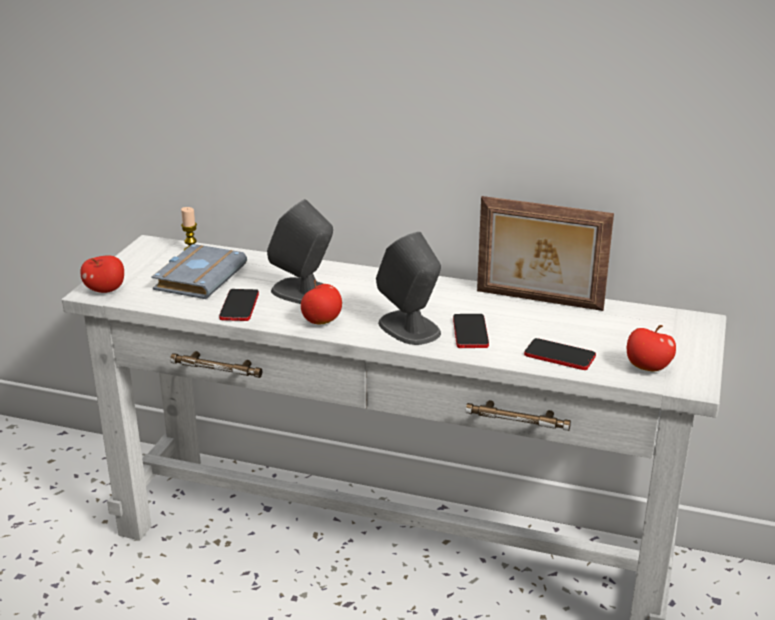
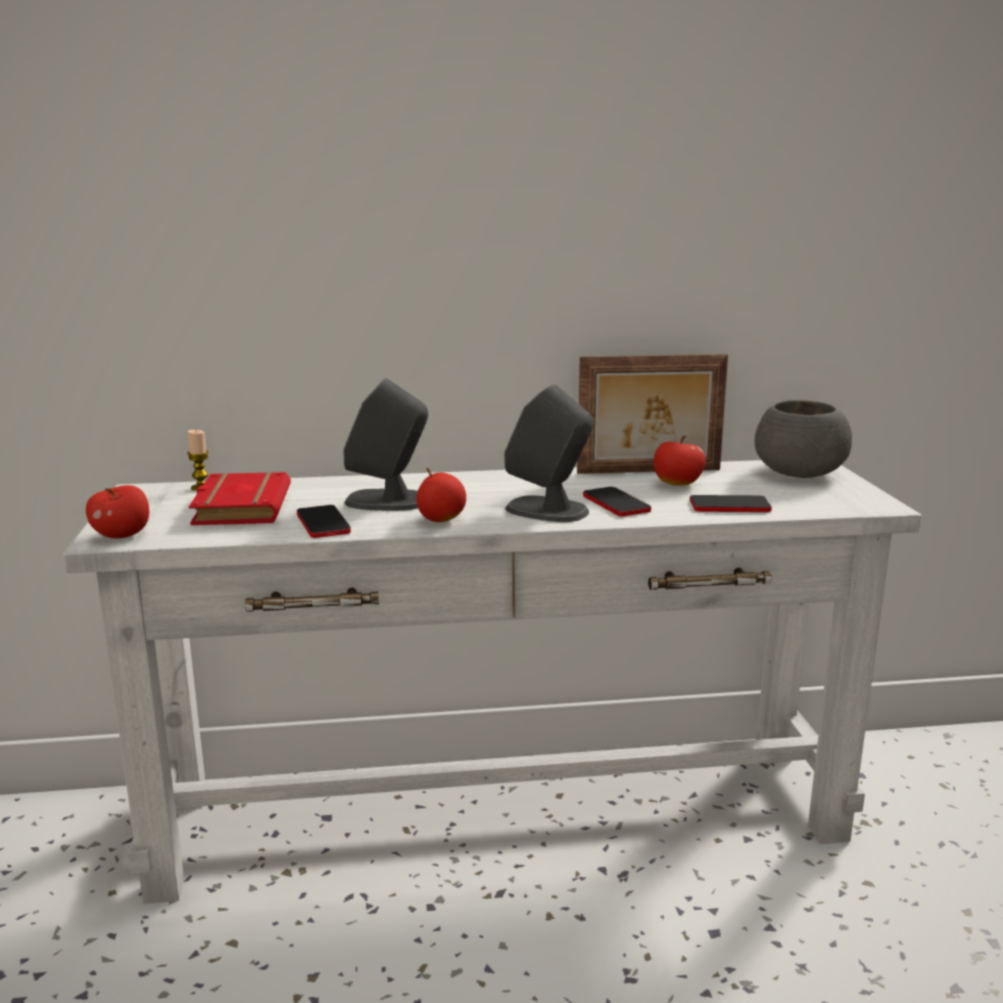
camera: 25 degrees left, 10 degrees down
grey book [151,244,247,299] -> red book [189,472,291,525]
apple [627,325,676,372] -> apple moved to [654,436,706,486]
none -> grey bowl [755,400,852,478]

